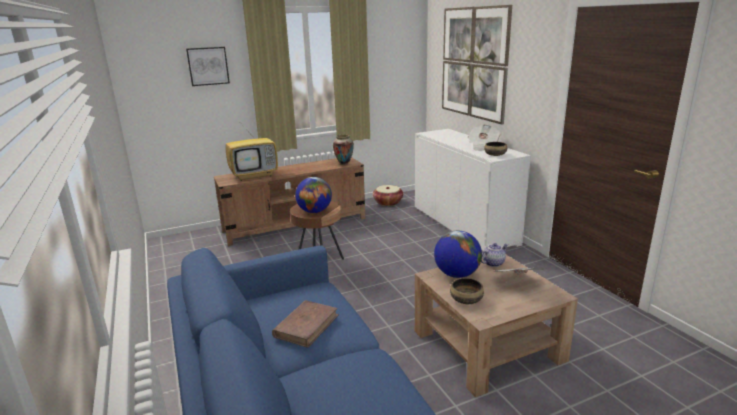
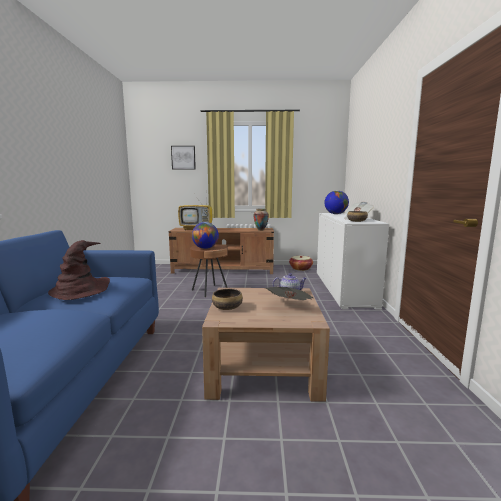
camera: 25 degrees right, 10 degrees down
brown book [272,300,339,348] -> brown hat [48,240,110,300]
globe [434,231,482,278] -> globe moved to [324,190,349,214]
picture [442,5,512,125] -> none

